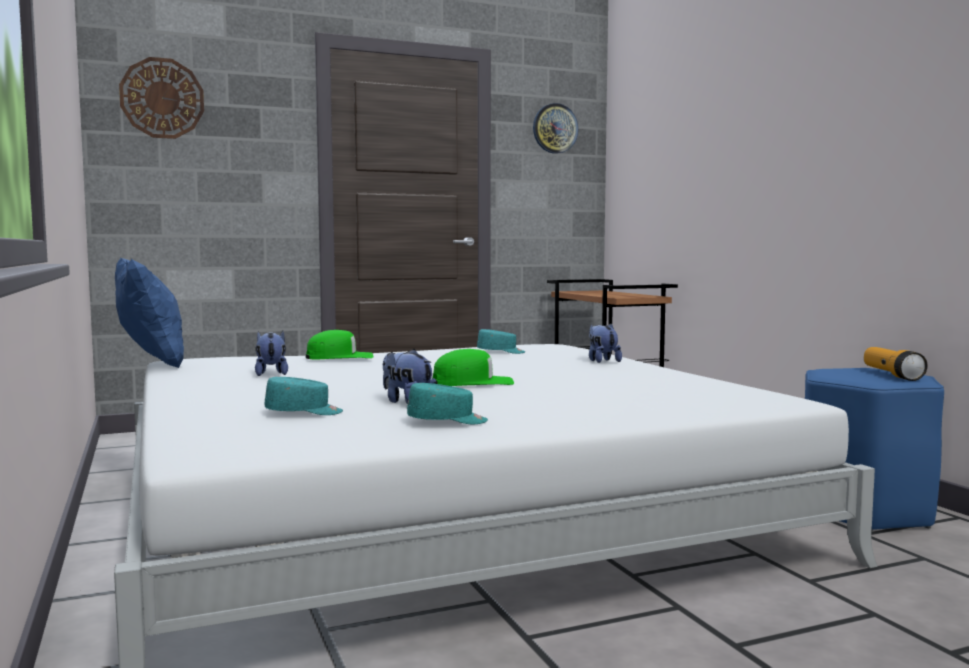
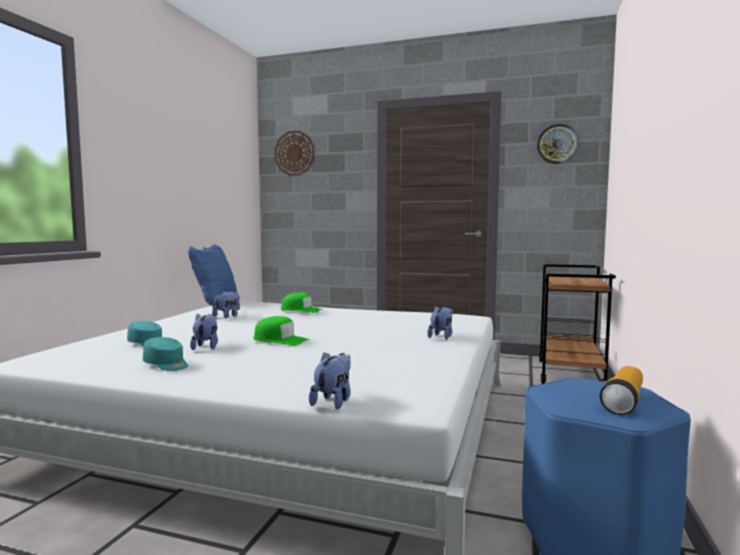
camera: 40 degrees right, 0 degrees up
turquoise cap [477,329,525,354] -> none
none -> plush toy [309,352,351,409]

